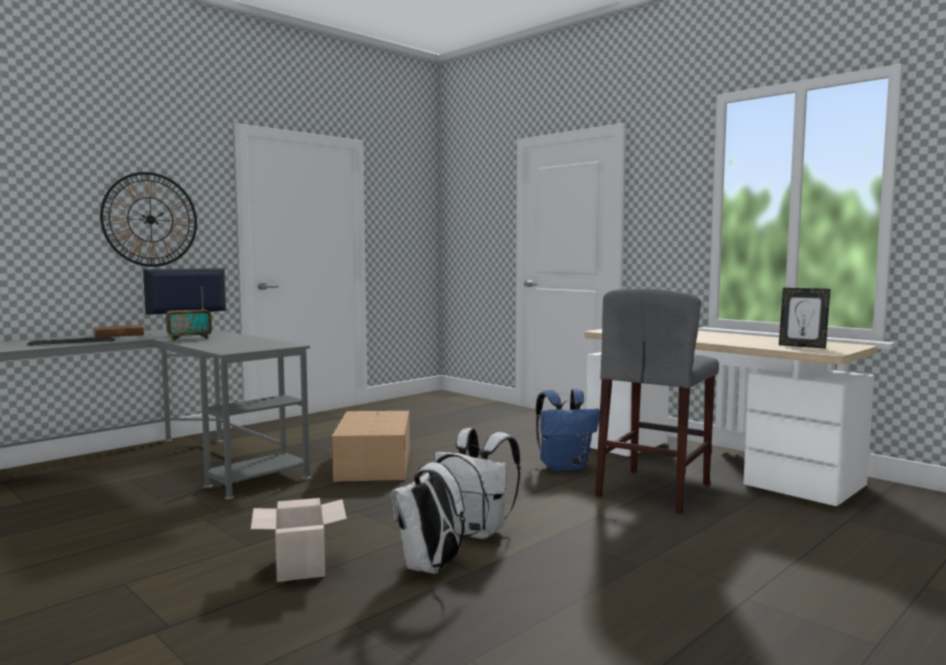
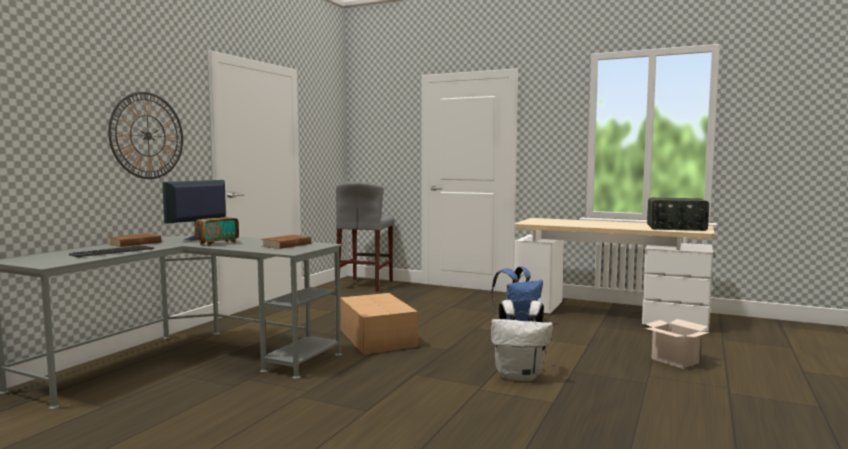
camera: 20 degrees left, 0 degrees up
cardboard box [251,498,347,582] -> cardboard box moved to [645,319,710,369]
white backpack [391,453,489,574] -> none
grey stool [595,289,719,514] -> grey stool moved to [336,182,395,292]
picture frame [779,288,830,349] -> radio [647,198,709,231]
none -> brown book [262,235,312,249]

